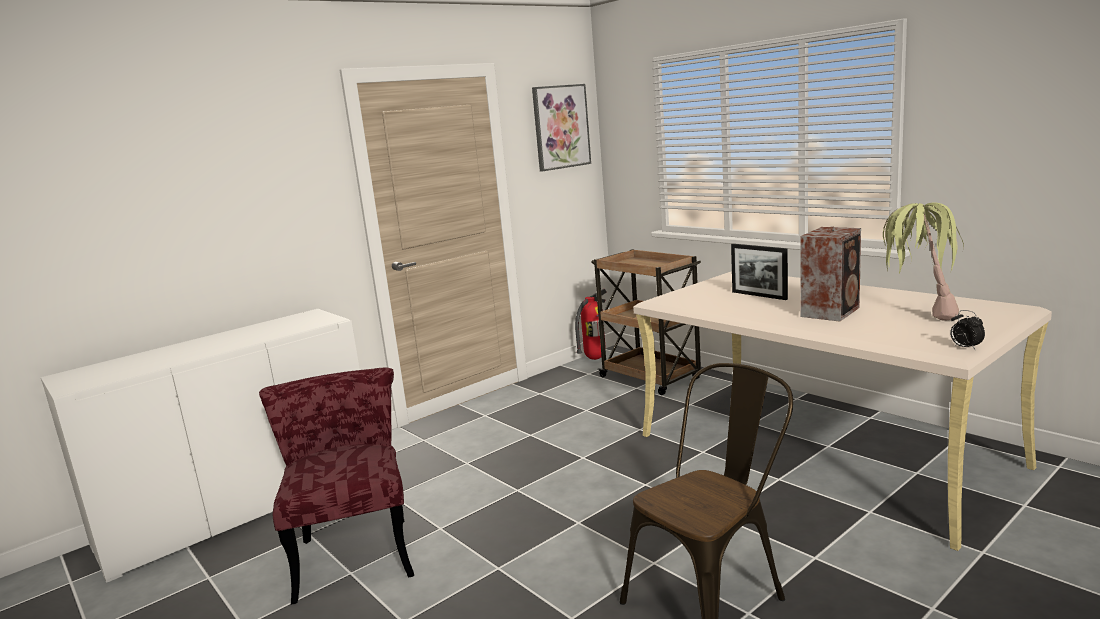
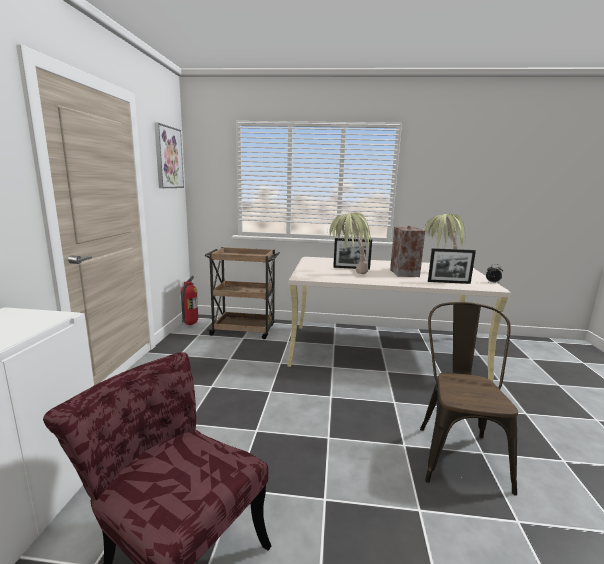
camera: 45 degrees left, 0 degrees up
none -> potted plant [327,213,371,274]
none -> picture frame [428,248,476,284]

